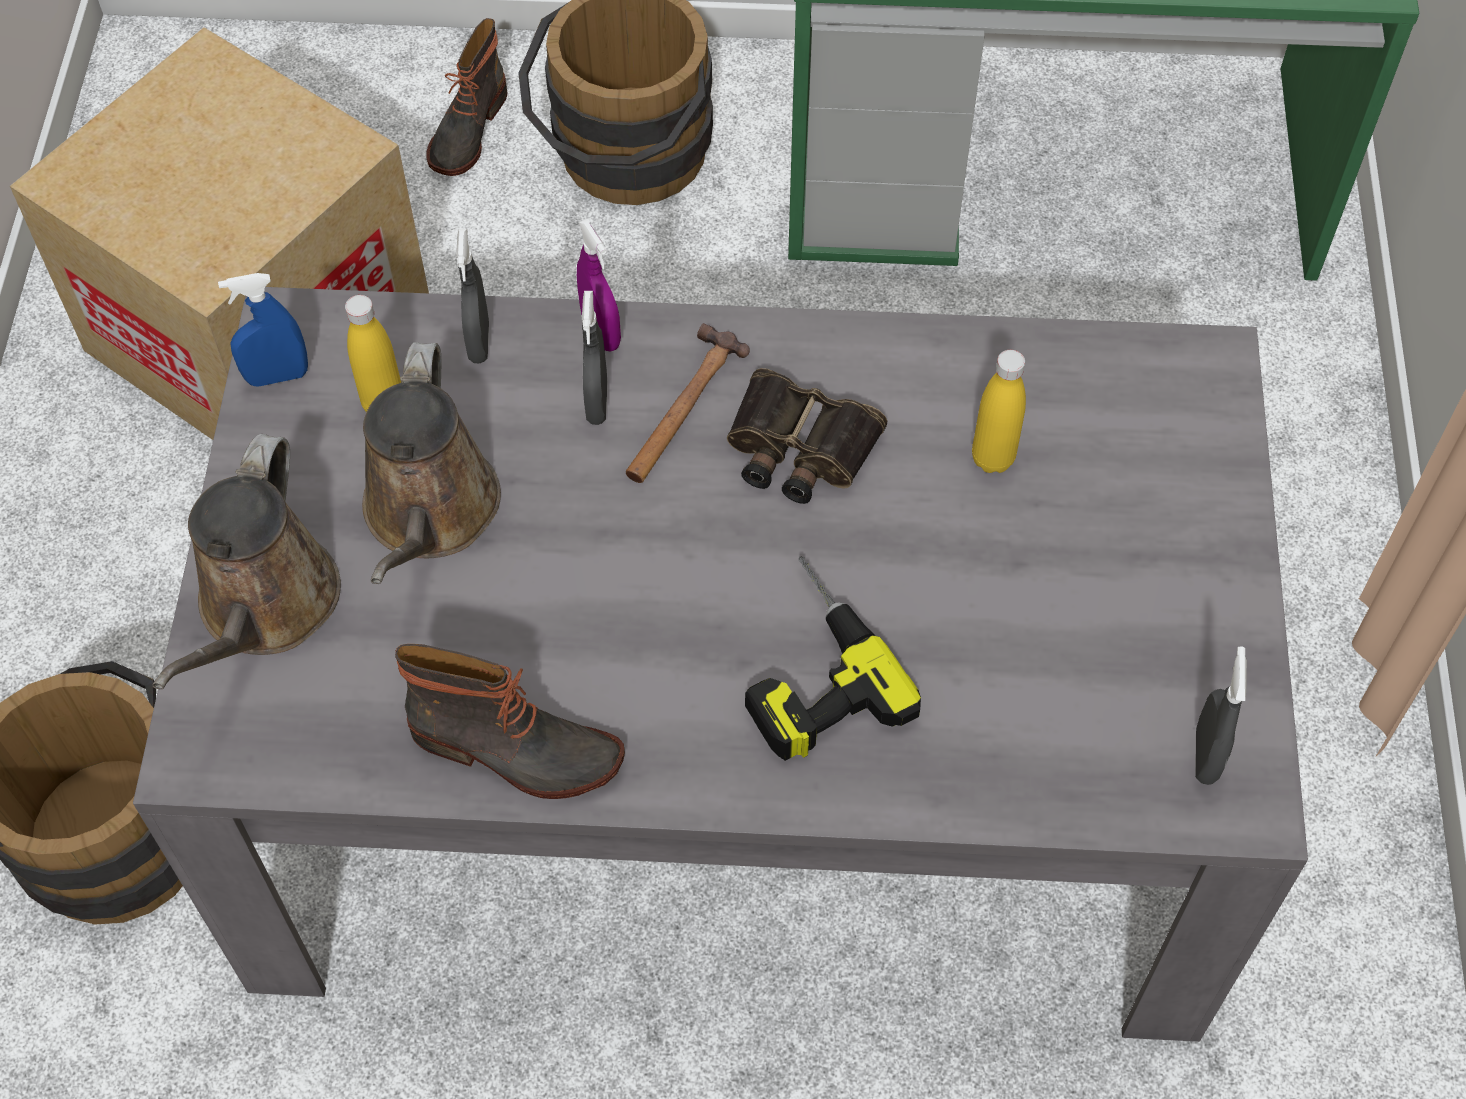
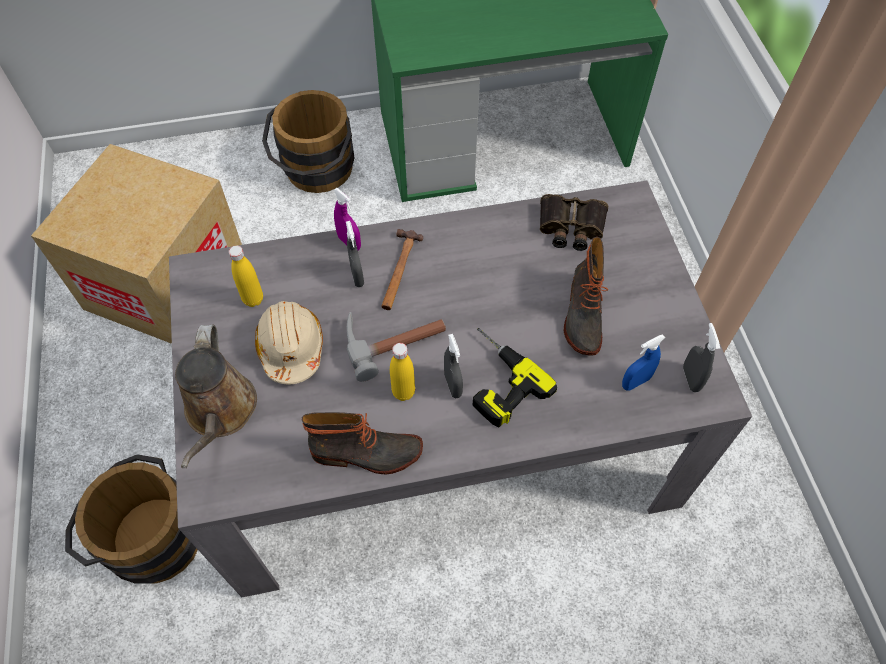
camera: 15 degrees left, 0 degrees up
blue spray bottle [218,273,308,387] -> blue spray bottle moved to [622,334,665,391]
brown watering can [362,342,501,584] -> beige hard hat [255,301,323,385]
boot [426,18,507,176] -> boot moved to [564,237,608,355]
grey spray bottle [456,229,489,364] -> grey spray bottle moved to [444,334,463,398]
binoculars [727,368,887,504] -> binoculars moved to [540,194,608,251]
yellow bottle [972,350,1026,473] -> yellow bottle moved to [390,343,415,401]
none -> hammer [347,312,446,382]

